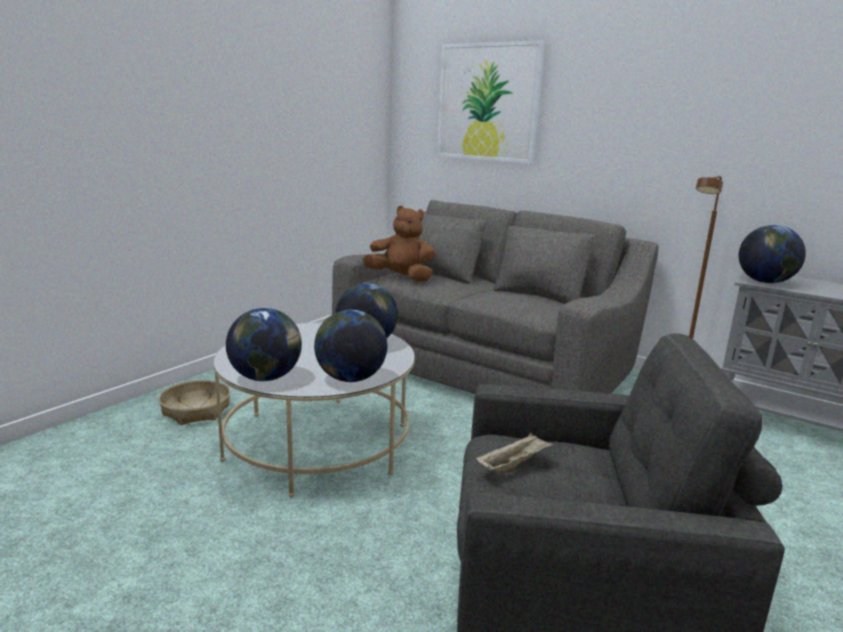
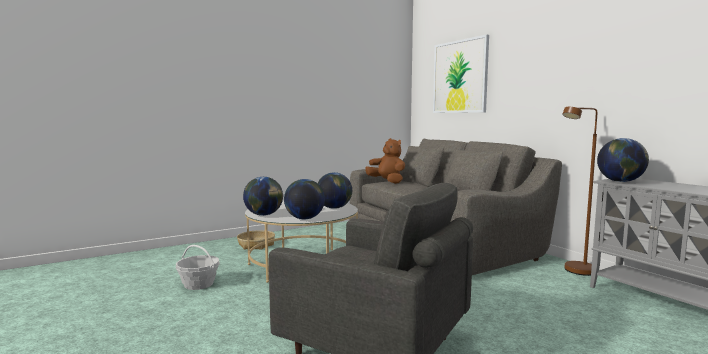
camera: 25 degrees right, 10 degrees down
beige tray [476,433,554,473] -> none
none -> basket [176,245,220,290]

